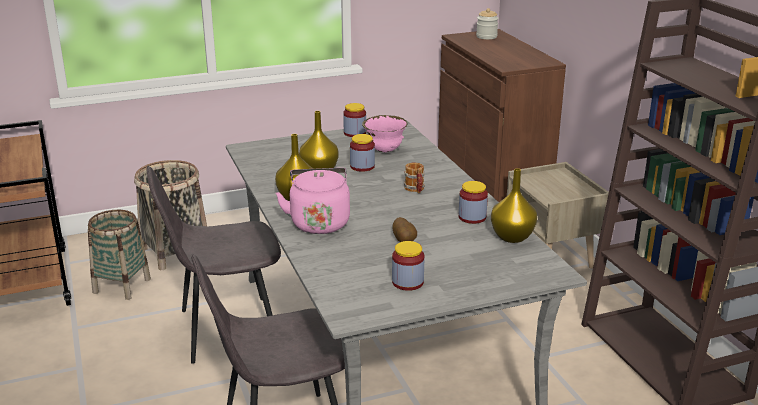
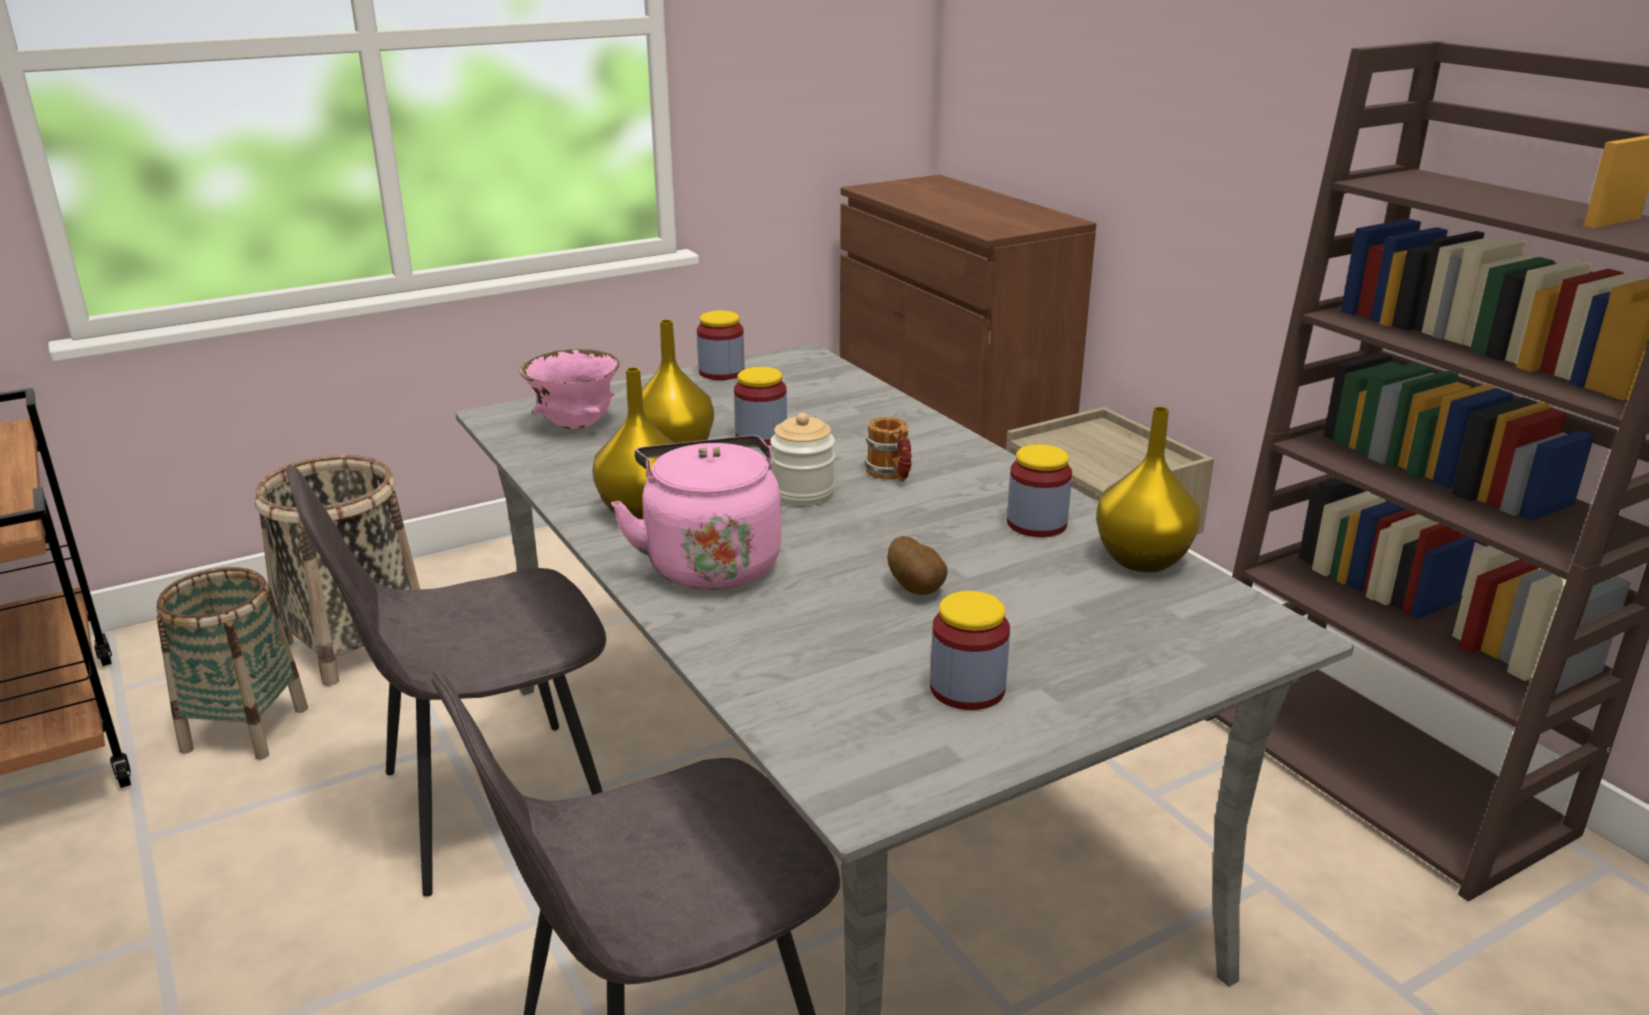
camera: 10 degrees left, 0 degrees up
pink bowl [362,115,408,152] -> pink bowl moved to [519,349,620,429]
jar [476,8,499,39] -> jar moved to [770,413,835,506]

